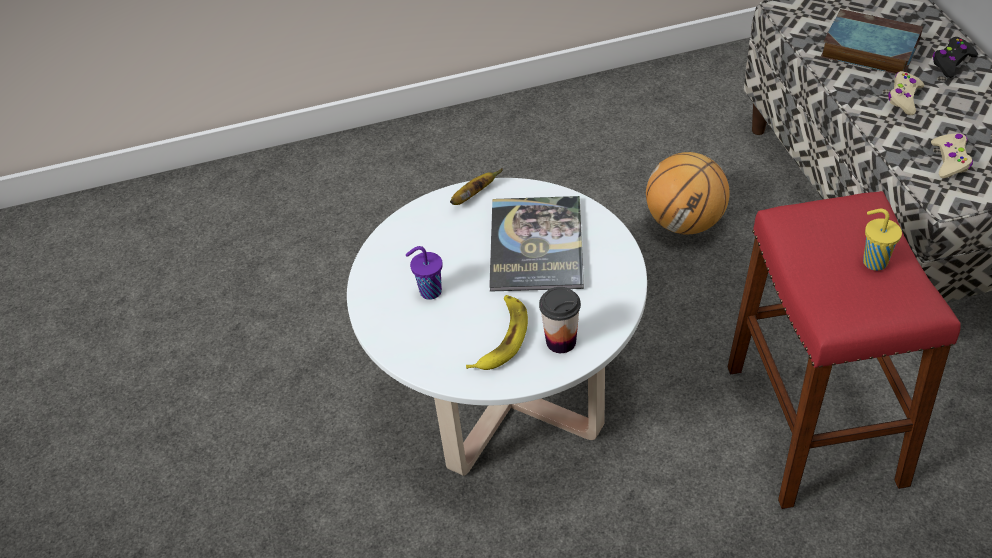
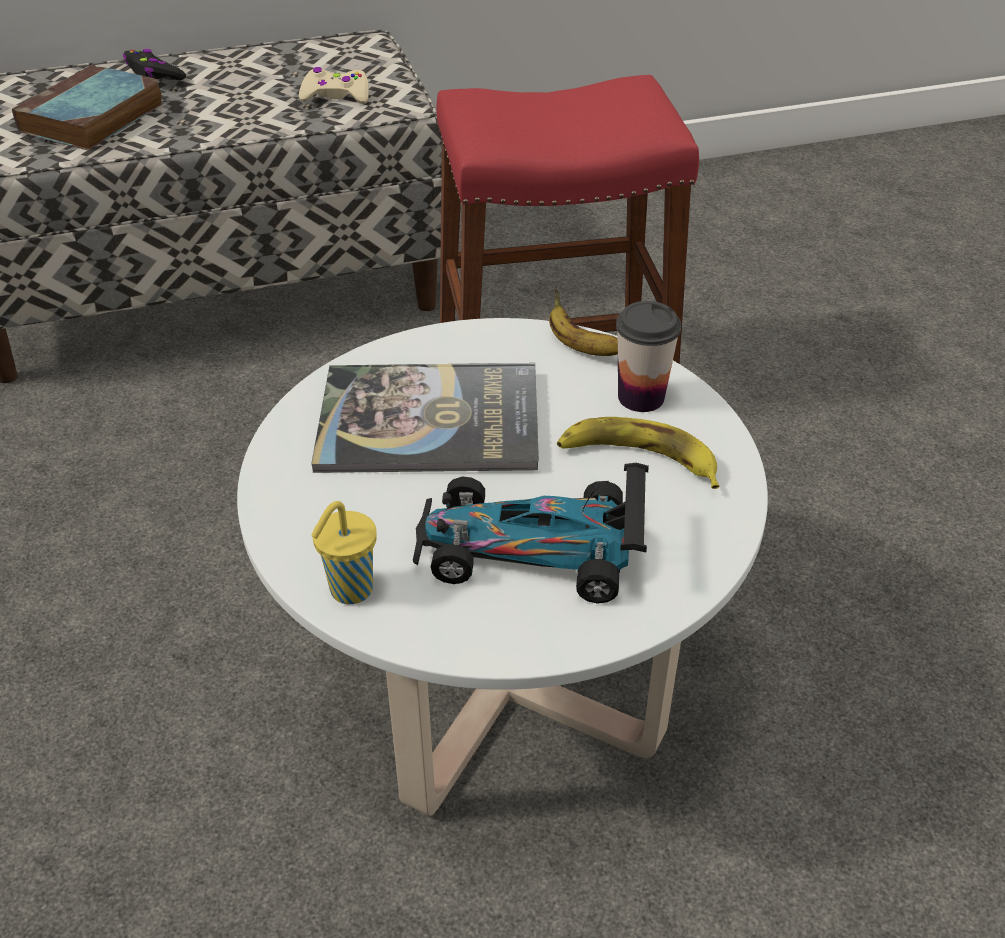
camera: 95 degrees left, 5 degrees down
purple cup [406,246,443,300] -> toy car [413,463,649,604]
banana [450,168,503,205] -> banana moved to [549,289,618,356]
basketball [646,152,730,235] -> none
yellow cup [863,209,902,271] -> yellow cup moved to [311,501,377,604]
beige game controller [888,71,925,115] -> none

